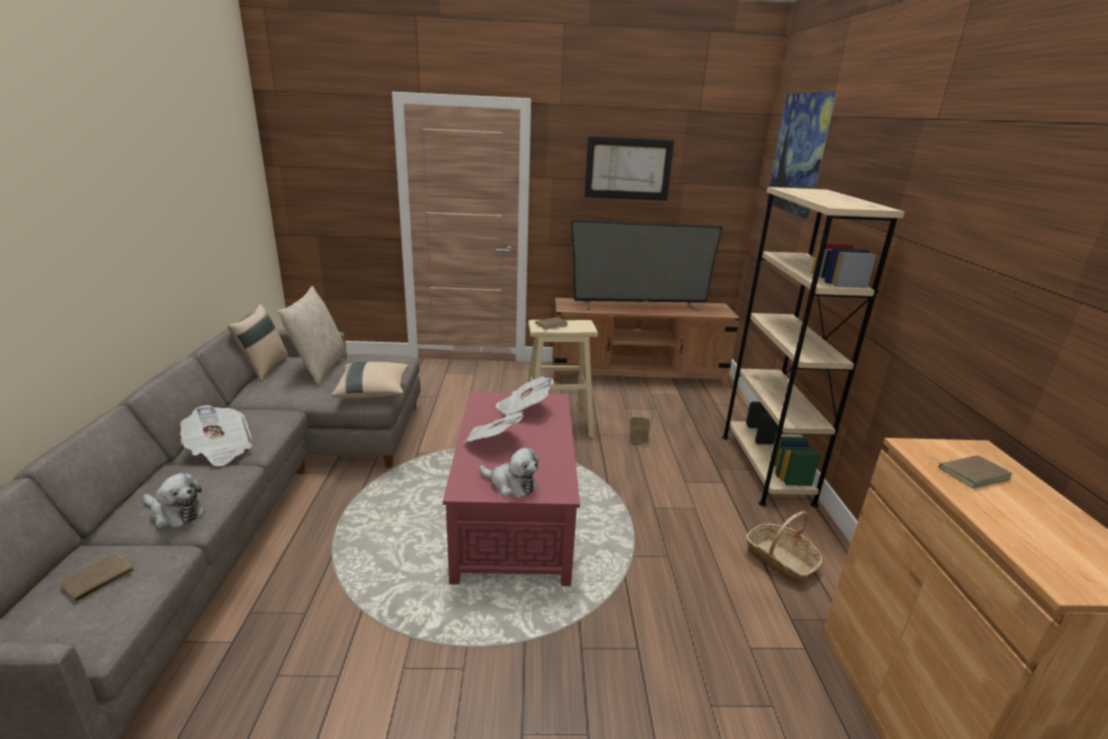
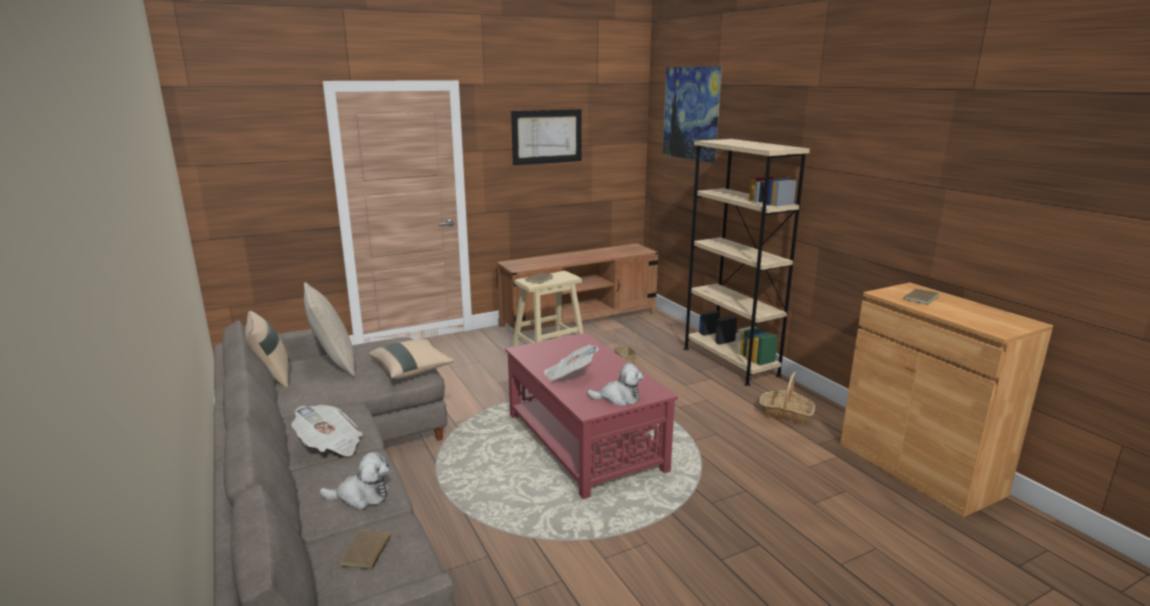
camera: 25 degrees left, 5 degrees down
newspaper [496,376,554,417] -> none
television [571,220,722,311] -> none

